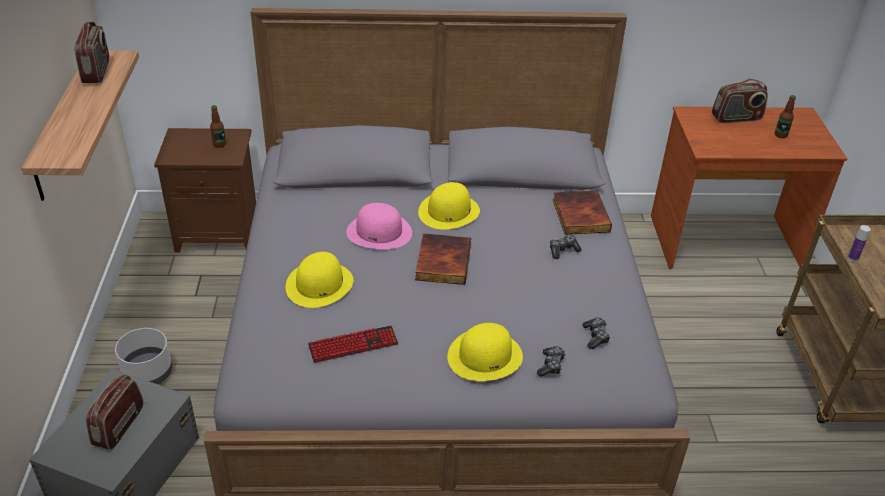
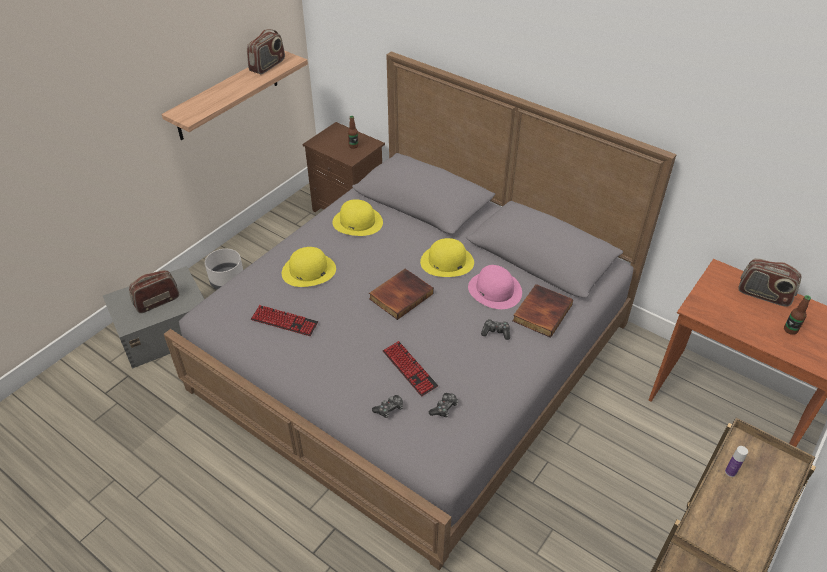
camera: 40 degrees right, 5 degrees up
pink hat [346,203,412,249] -> pink hat moved to [468,265,522,309]
yellow hat [447,323,523,381] -> yellow hat moved to [333,199,383,236]
none -> keyboard [383,341,438,397]

